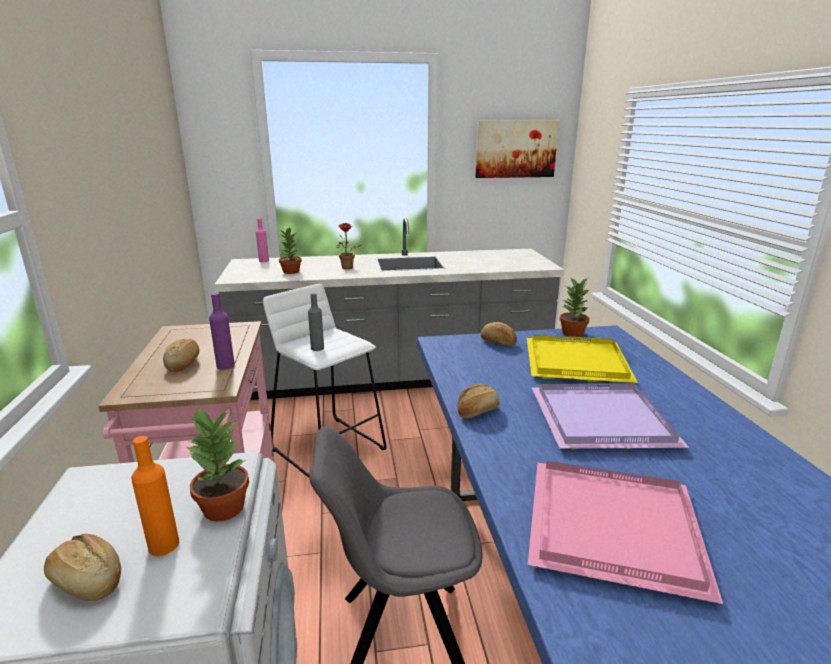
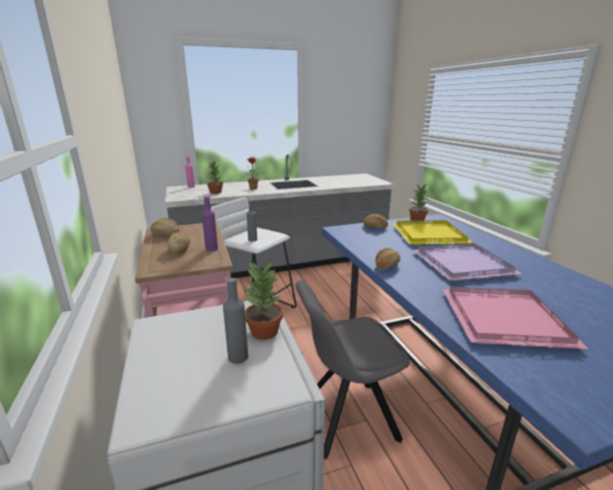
camera: 10 degrees left, 0 degrees up
bread [44,534,121,601] -> bread moved to [151,218,179,236]
orange bottle [131,436,179,556] -> grey bottle [223,278,248,364]
picture [475,121,559,178] -> none

